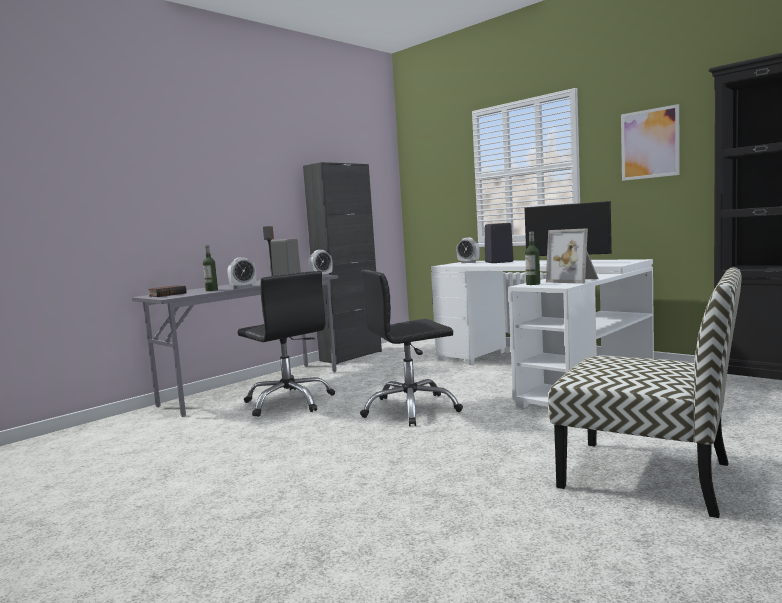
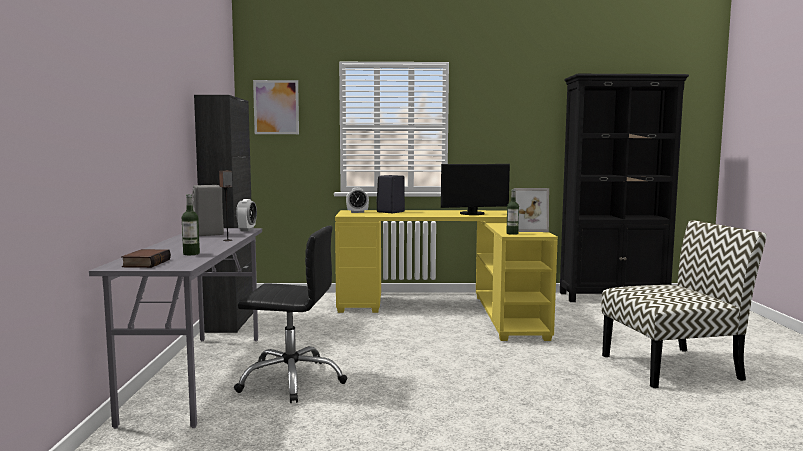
camera: 45 degrees left, 0 degrees up
alarm clock [227,257,256,288] -> none
black office chair [360,270,463,426] -> none
white desk [431,259,654,408] -> yellow desk [335,210,558,341]
picture [621,104,679,181] -> picture moved to [253,80,299,134]

